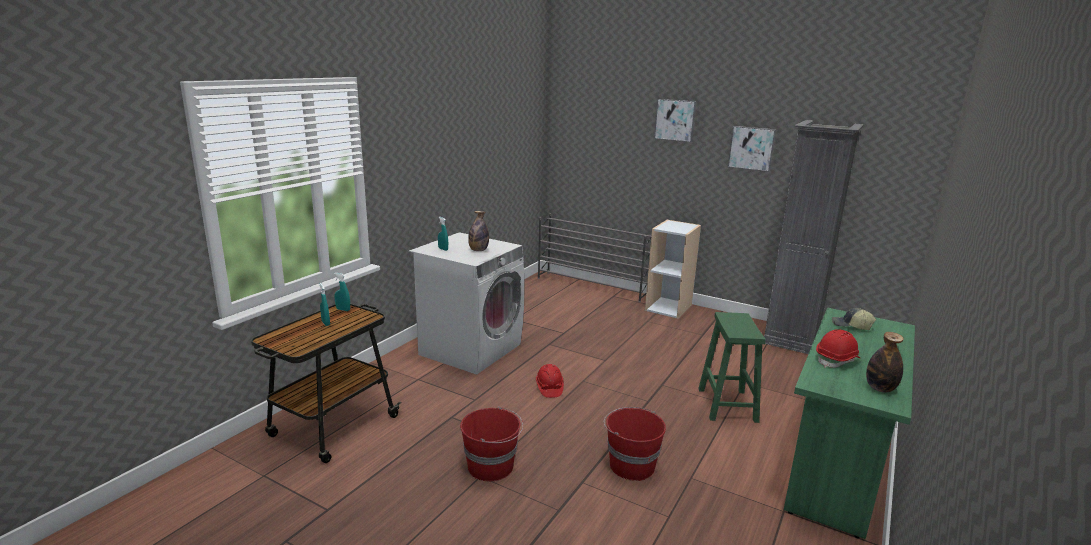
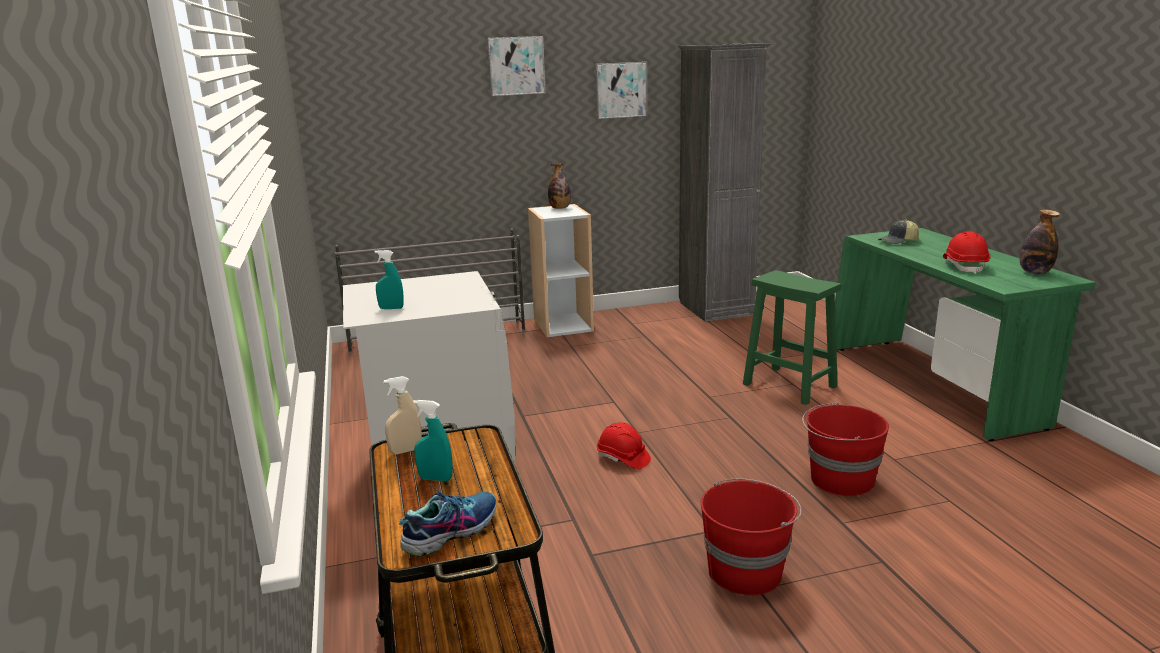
camera: 45 degrees left, 0 degrees up
turquoise spray bottle [334,273,350,311] -> beige spray bottle [383,376,422,454]
bottle [468,211,489,251] -> bottle moved to [548,163,571,209]
none -> shoe [399,483,496,557]

